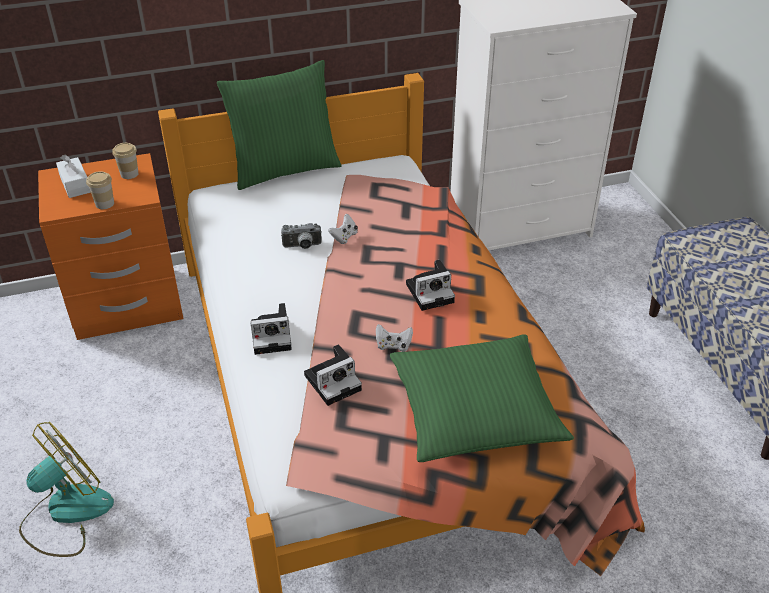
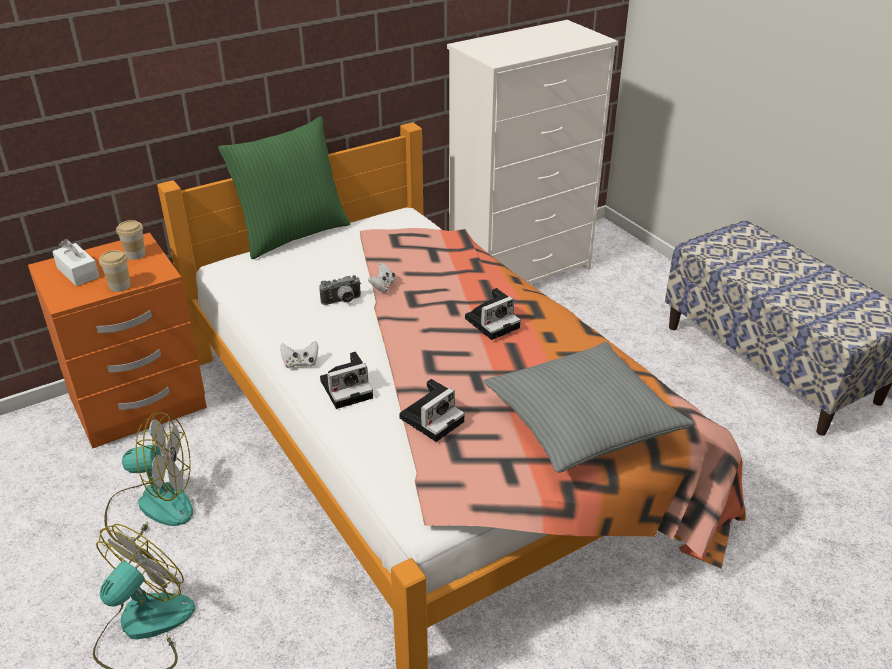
camera: 15 degrees left, 5 degrees down
white game controller [376,324,413,352] -> white game controller moved to [280,341,318,368]
green pillow [390,334,574,462] -> grey pillow [483,342,695,473]
none -> fan [104,412,193,545]

